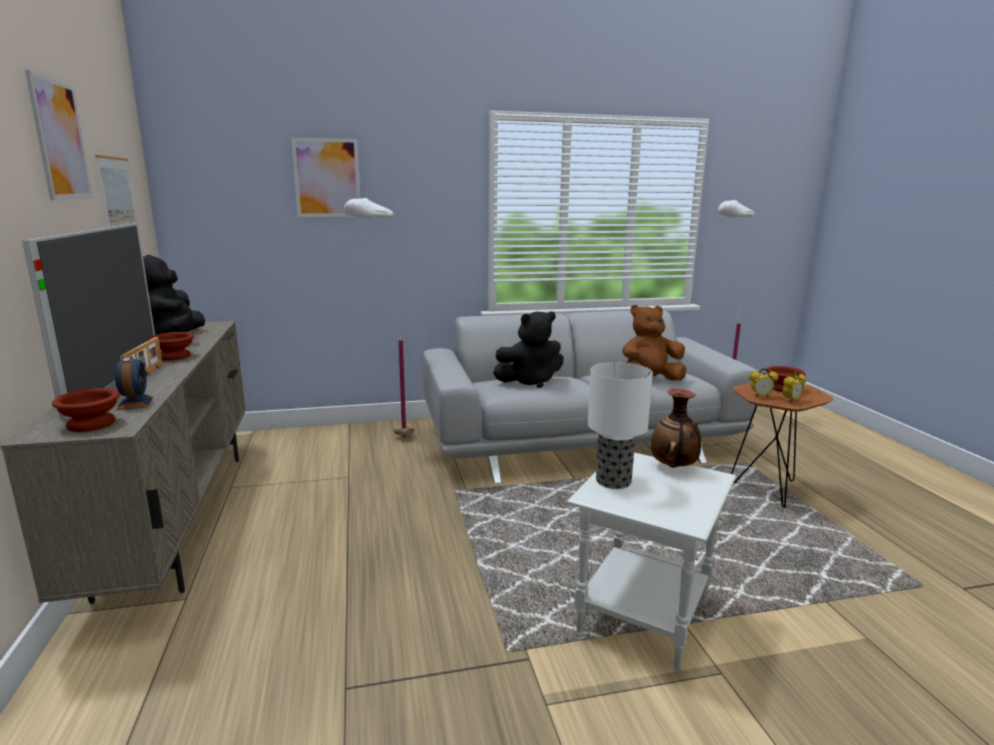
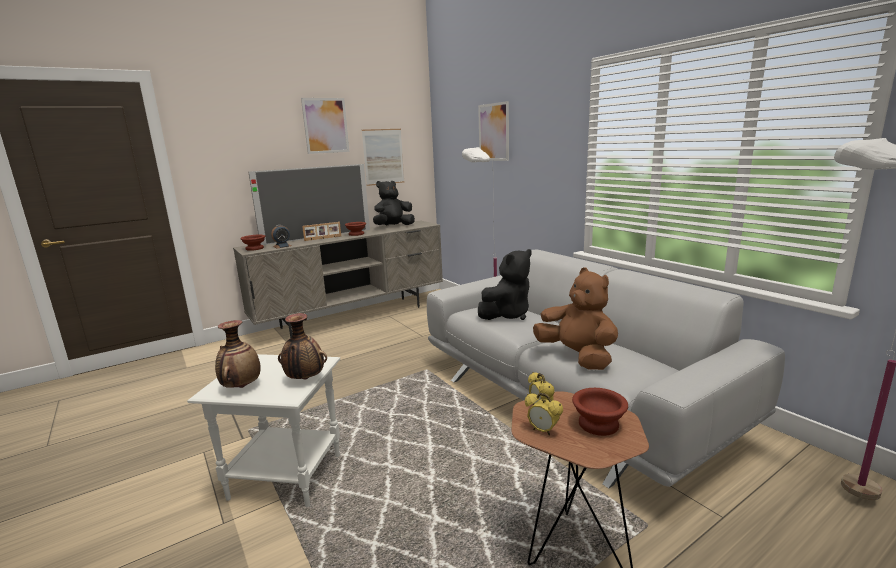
camera: 70 degrees right, 0 degrees up
black plush toy [493,311,564,388] -> black plush toy turned 90 degrees counterclockwise [478,249,531,320]
table lamp [588,362,653,489] -> none
none -> vase [215,320,261,388]

